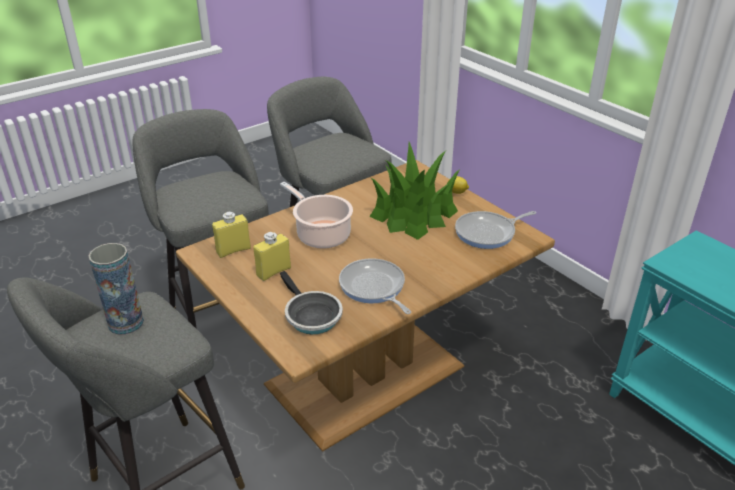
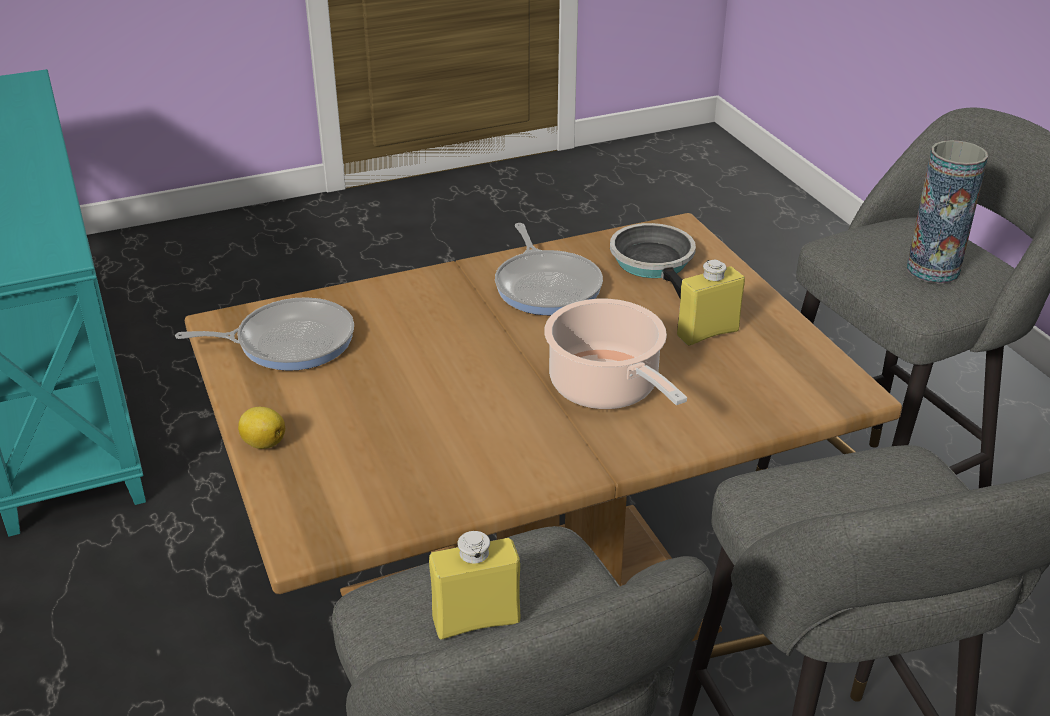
camera: 165 degrees left, 0 degrees up
yellow bottle [212,212,251,258] -> yellow bottle moved to [429,531,520,639]
potted plant [370,142,460,240] -> none

